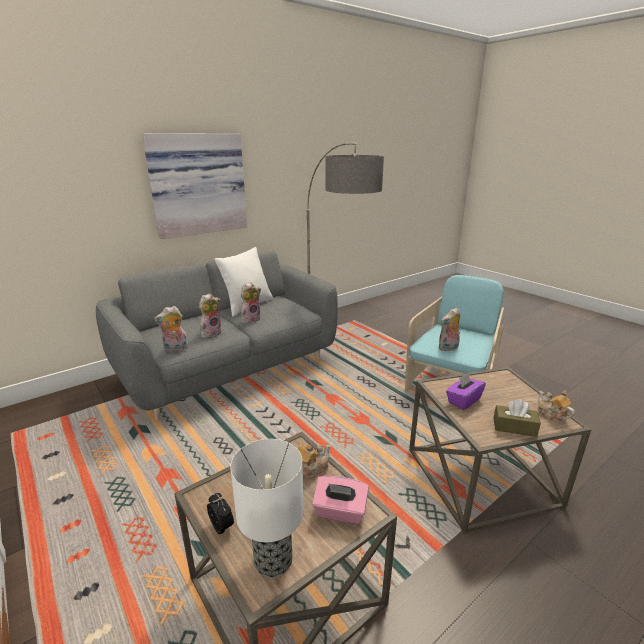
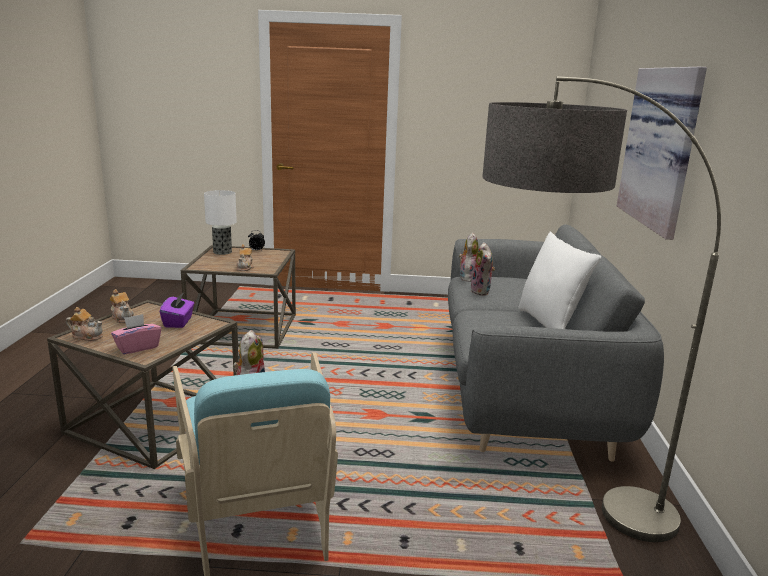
camera: 130 degrees right, 5 degrees down
plush toy [241,282,261,323] -> none
pink tissue box [312,476,369,525] -> pink tissue box moved to [111,314,161,354]
brown tissue box [493,399,541,437] -> teapot [109,289,134,323]

